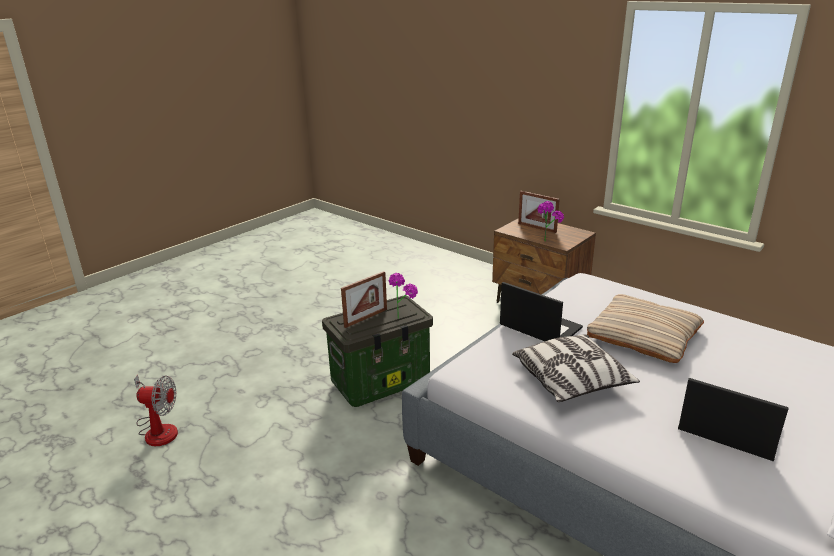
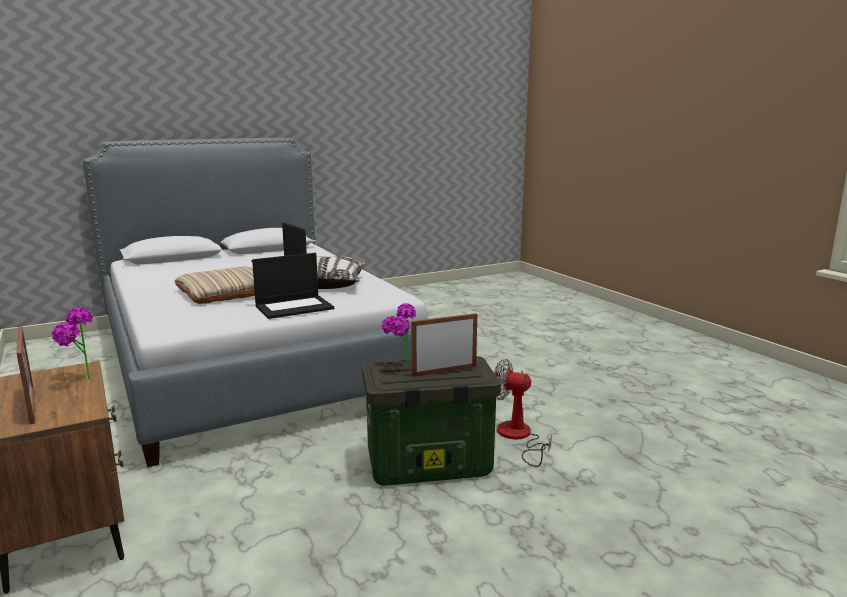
camera: 160 degrees left, 10 degrees down
fan [134,375,178,446] -> fan moved to [494,359,552,467]
laptop [500,282,583,341] -> laptop turned 90 degrees counterclockwise [252,253,334,319]

